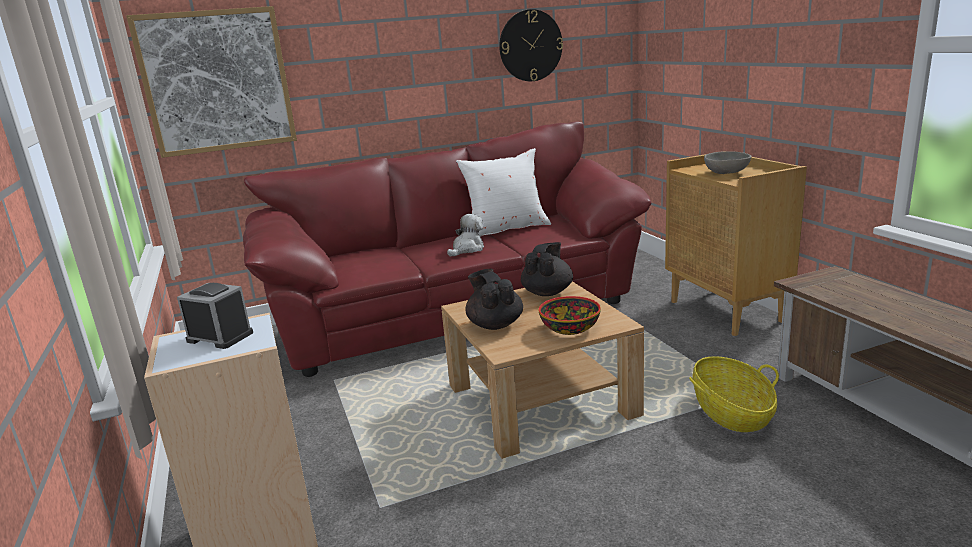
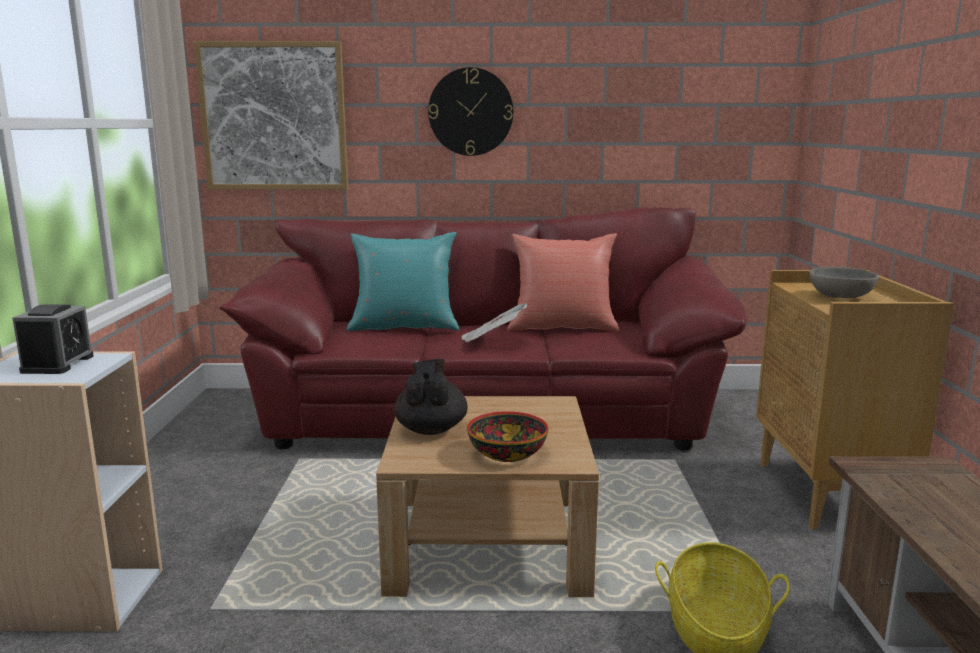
camera: 20 degrees right, 5 degrees down
alarm clock [177,283,253,349] -> alarm clock turned 45 degrees clockwise [13,304,94,374]
plush toy [447,214,484,257] -> newspaper [462,304,527,343]
white pillow [456,148,551,237] -> red pillow [507,233,619,332]
wall clock [499,9,563,81] -> wall clock moved to [428,67,513,156]
black teapot [521,242,573,296] -> none
none -> turquoise pillow [347,232,459,331]

